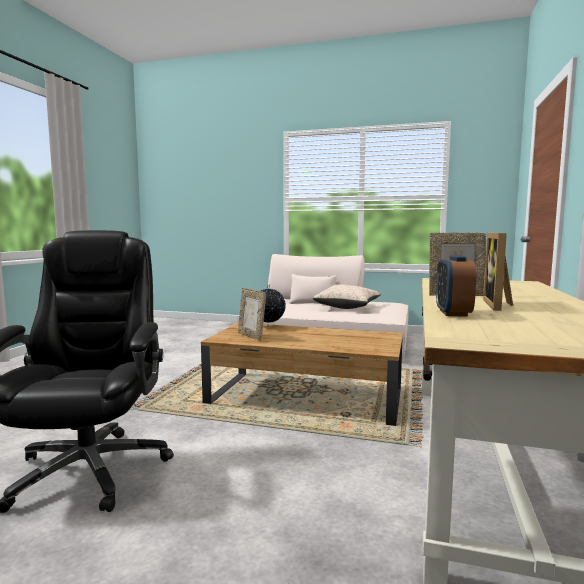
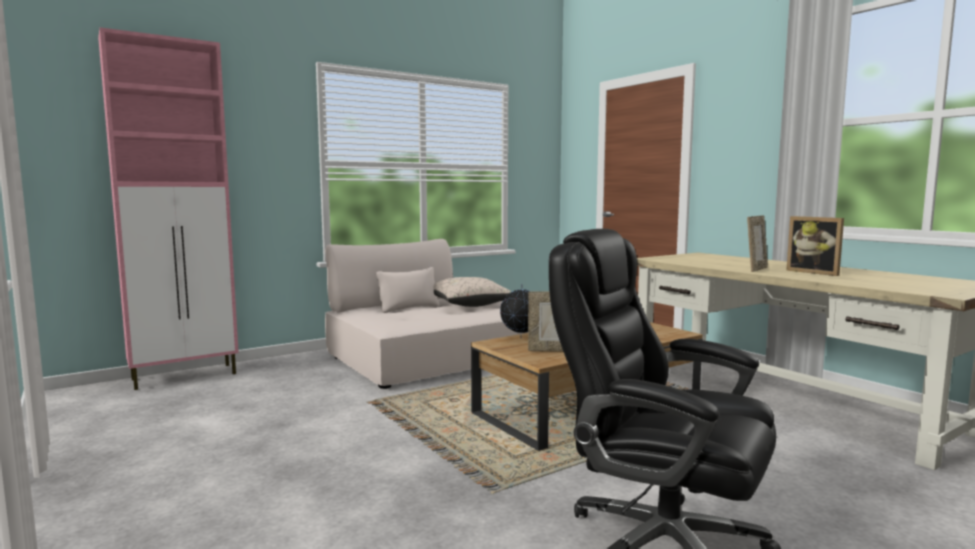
camera: 50 degrees left, 0 degrees up
alarm clock [436,255,476,317] -> none
none -> pink cabinet [98,27,239,390]

